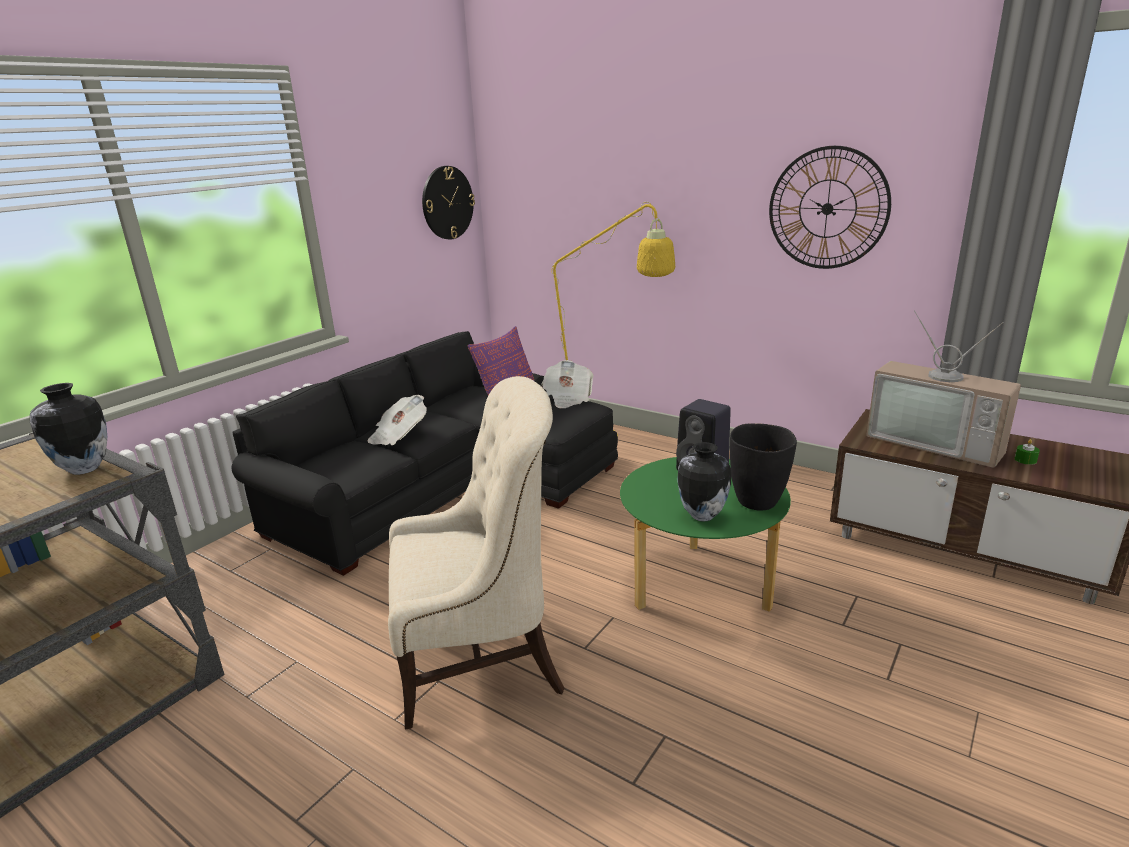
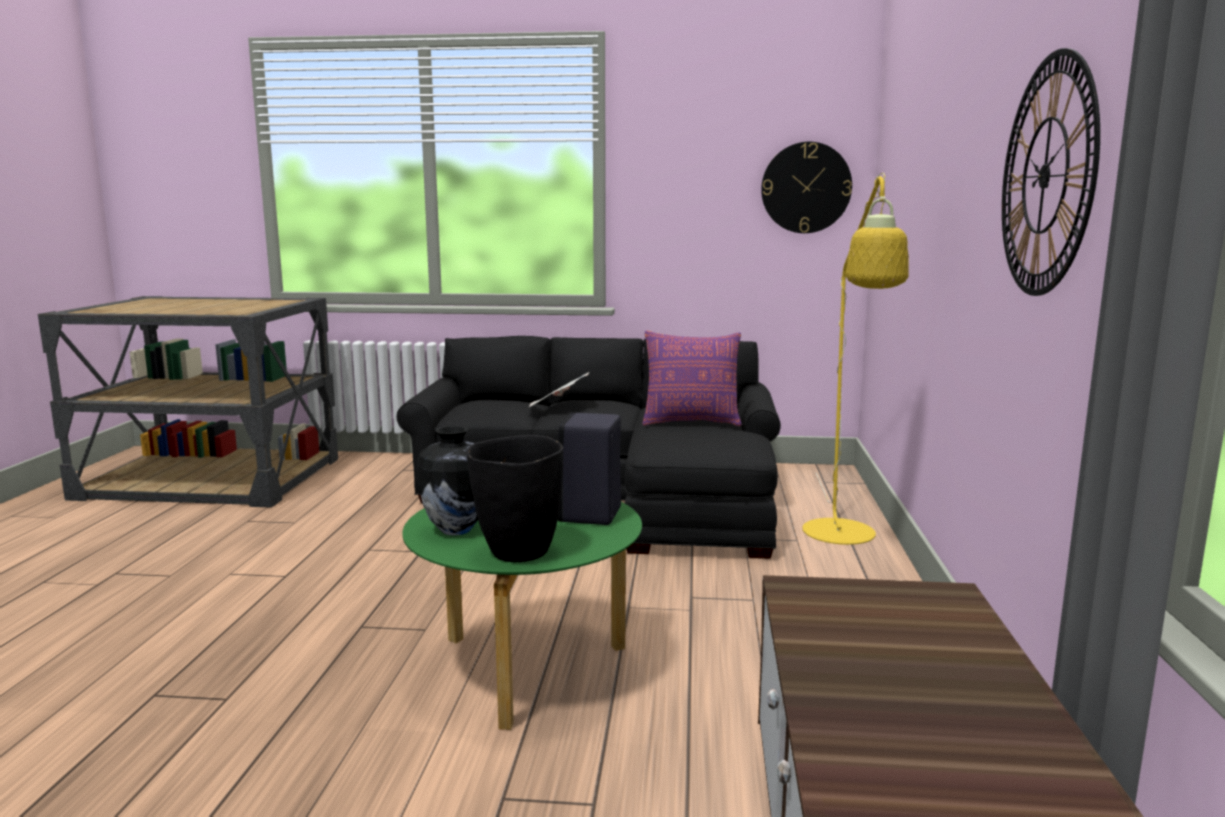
camera: 60 degrees right, 10 degrees down
vase [30,383,107,475] -> none
beige armchair [388,376,564,729] -> none
newspaper [542,360,594,408] -> none
television [866,310,1021,468] -> none
green candle [1014,439,1040,465] -> none

